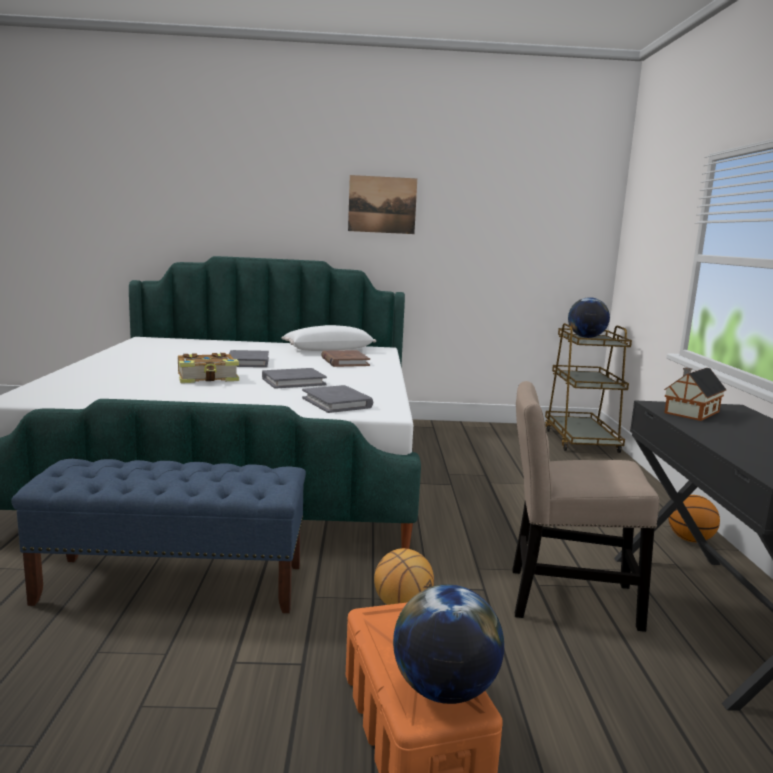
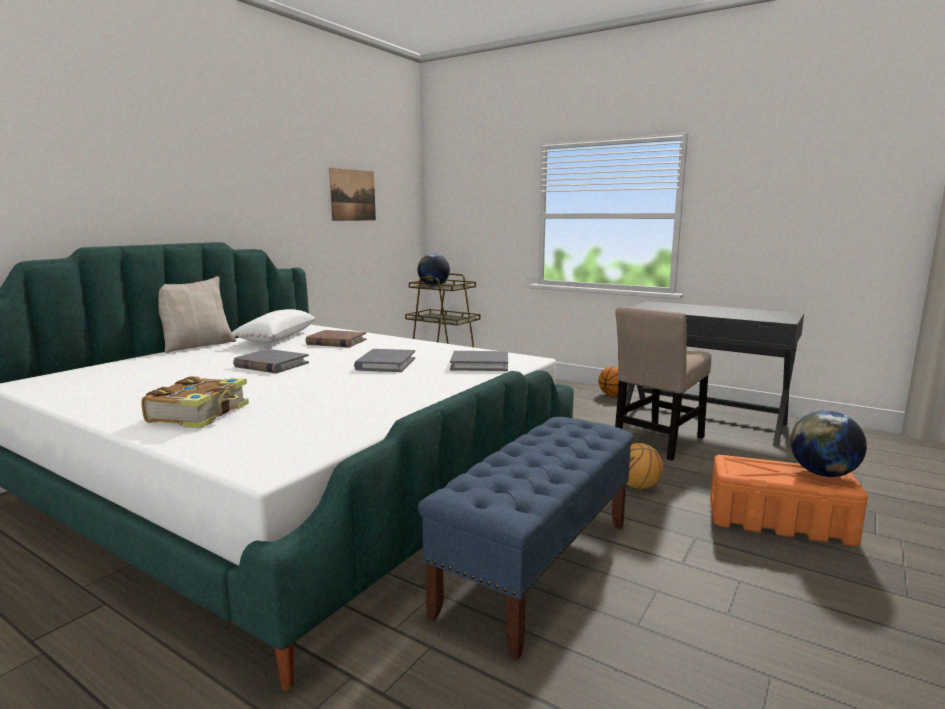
camera: 55 degrees left, 0 degrees up
book [178,353,239,383] -> book moved to [141,376,249,429]
picture [348,175,417,234] -> picture moved to [329,168,376,221]
toy house [664,367,727,421] -> none
none -> beige pillow [158,276,236,353]

